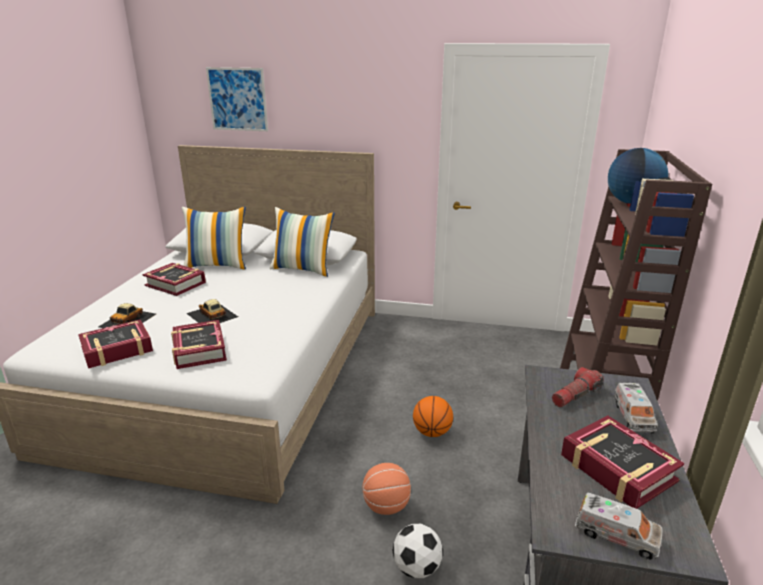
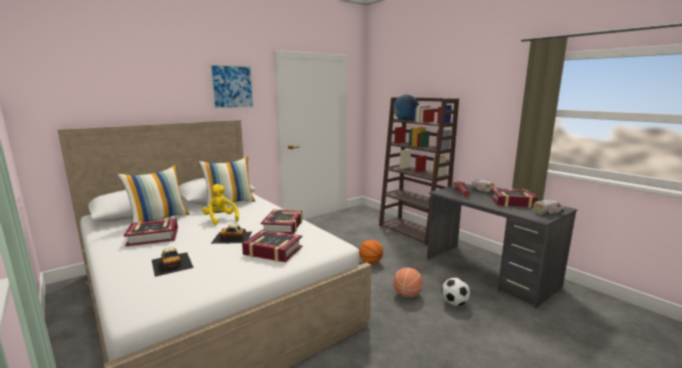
camera: 50 degrees left, 10 degrees down
book [78,319,153,368] -> book moved to [261,210,302,234]
picture [206,67,268,131] -> picture moved to [210,64,254,109]
none -> yellow plush toy [202,184,239,225]

